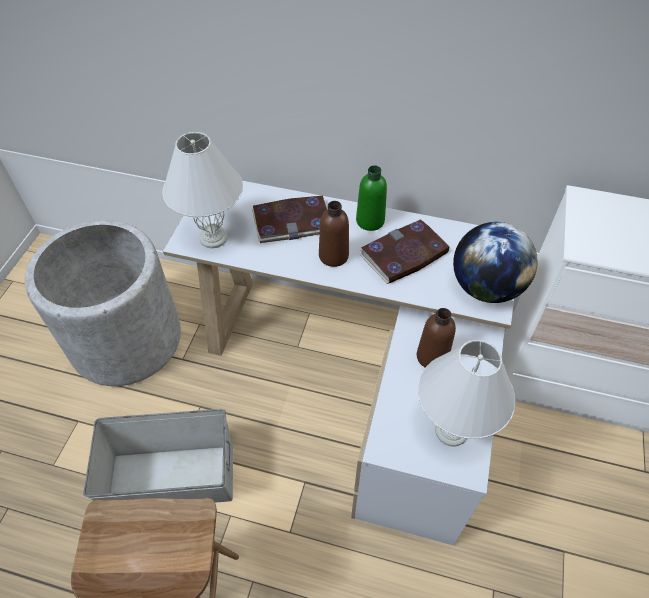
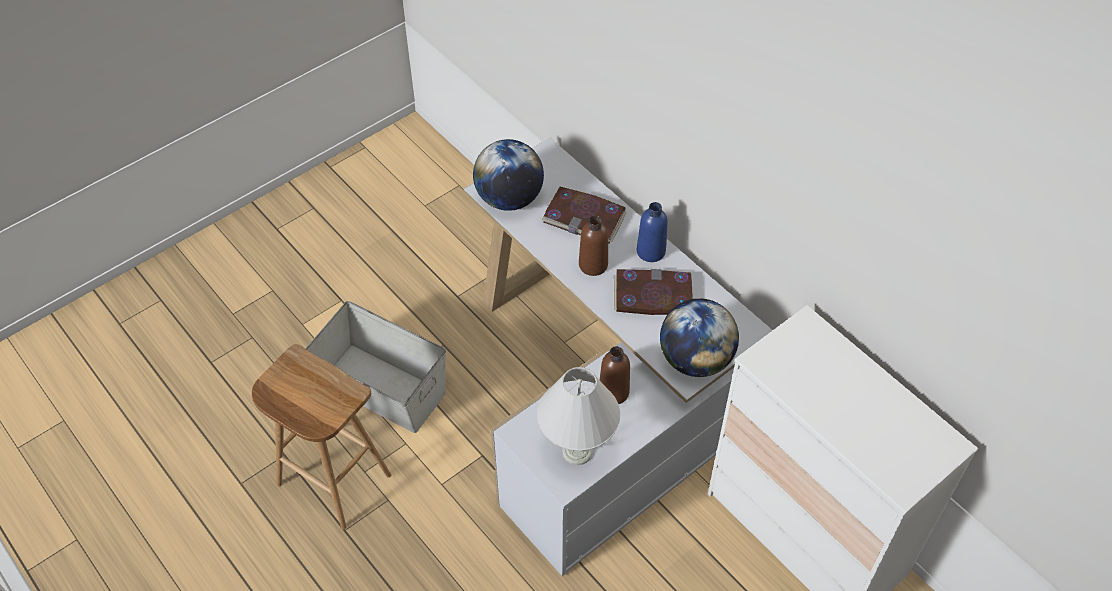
camera: 35 degrees right, 0 degrees up
grey planter [25,220,181,386] -> none
white table lamp [162,132,243,248] -> globe [473,139,544,211]
green bottle [356,165,387,231] -> blue bottle [637,202,668,262]

